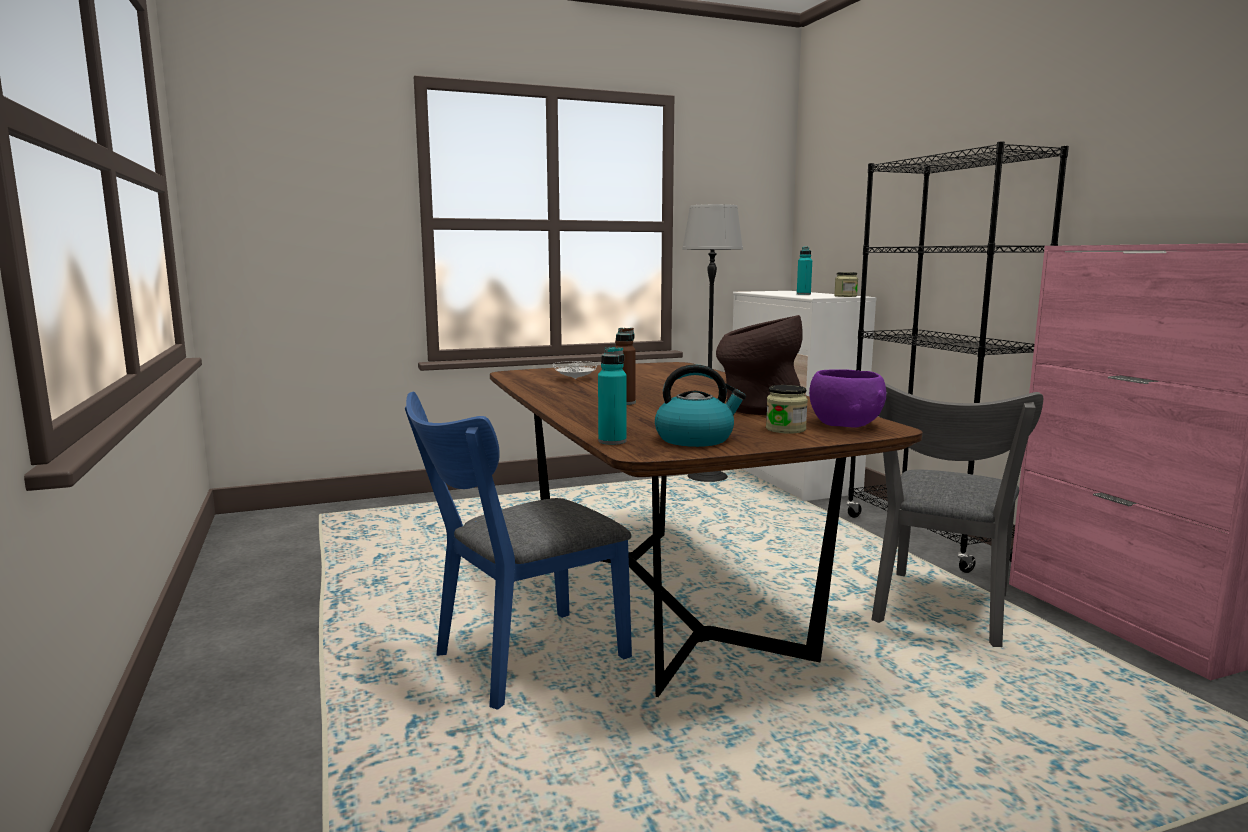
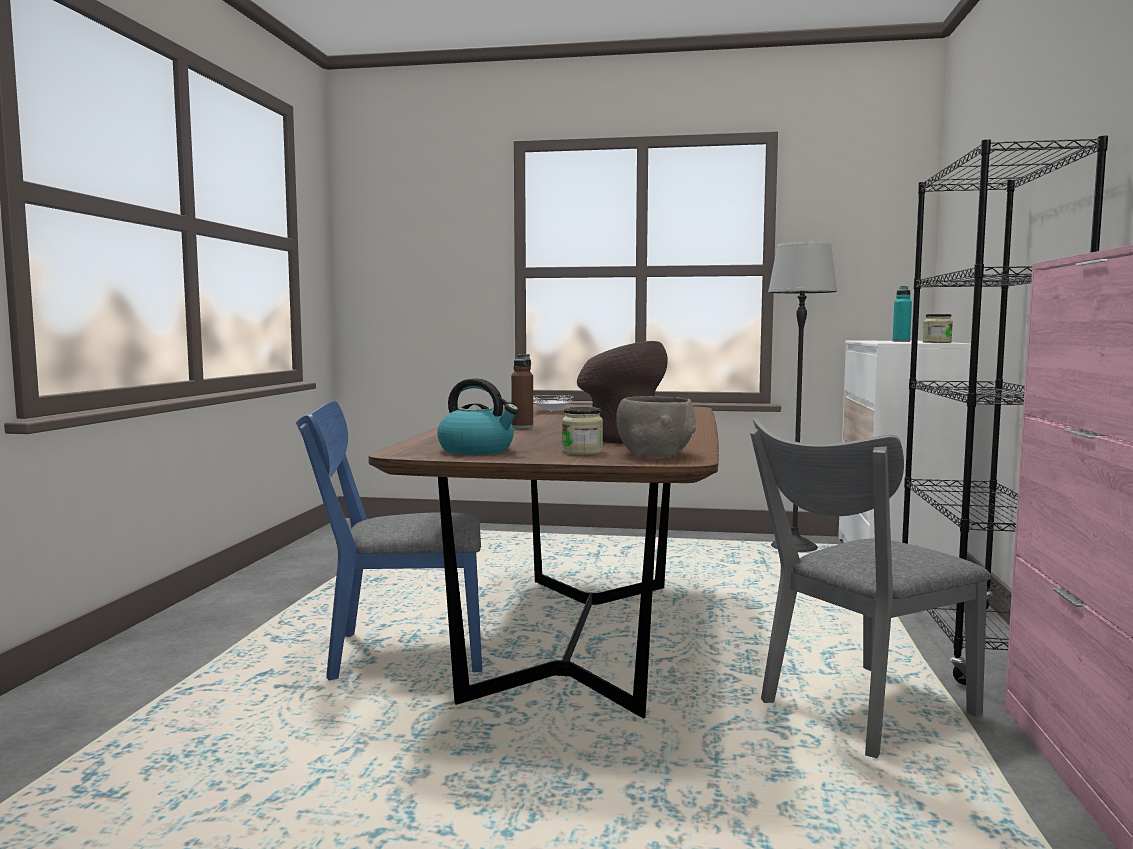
camera: 30 degrees right, 5 degrees down
turquoise bottle [598,347,627,445] -> none
purple bowl [809,370,886,428] -> grey bowl [616,396,696,457]

